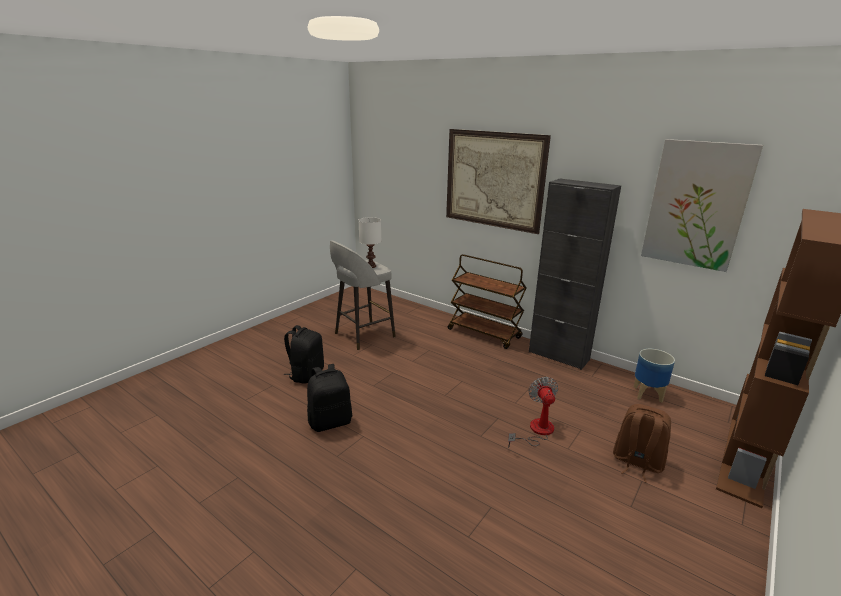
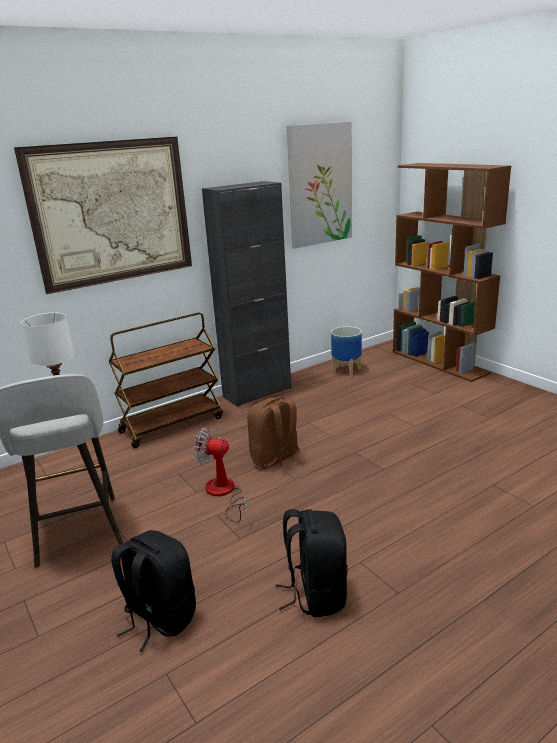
camera: 70 degrees left, 0 degrees up
fan [508,377,558,448] -> fan moved to [194,427,247,523]
brown backpack [613,404,671,483] -> brown backpack moved to [247,397,304,473]

